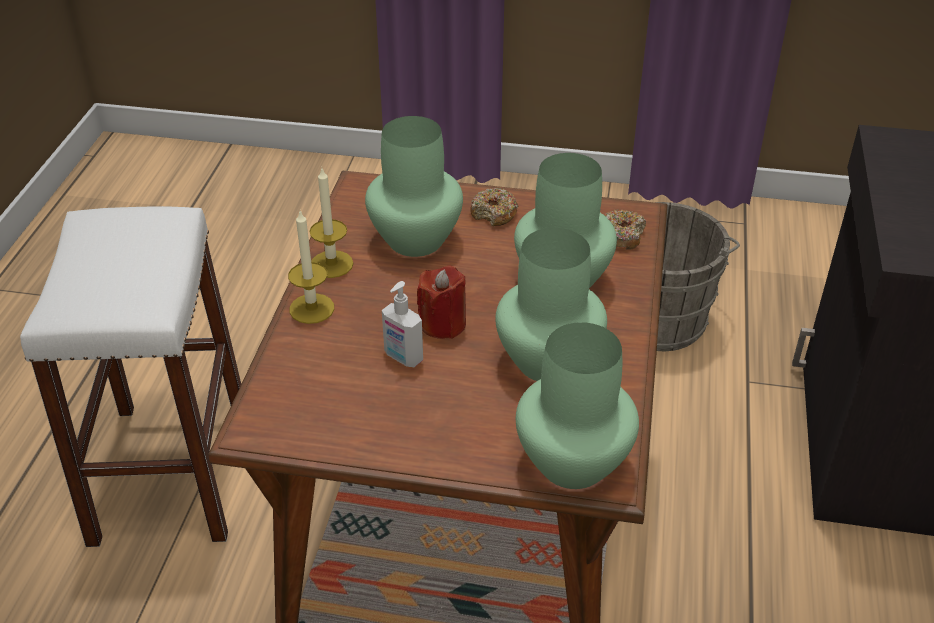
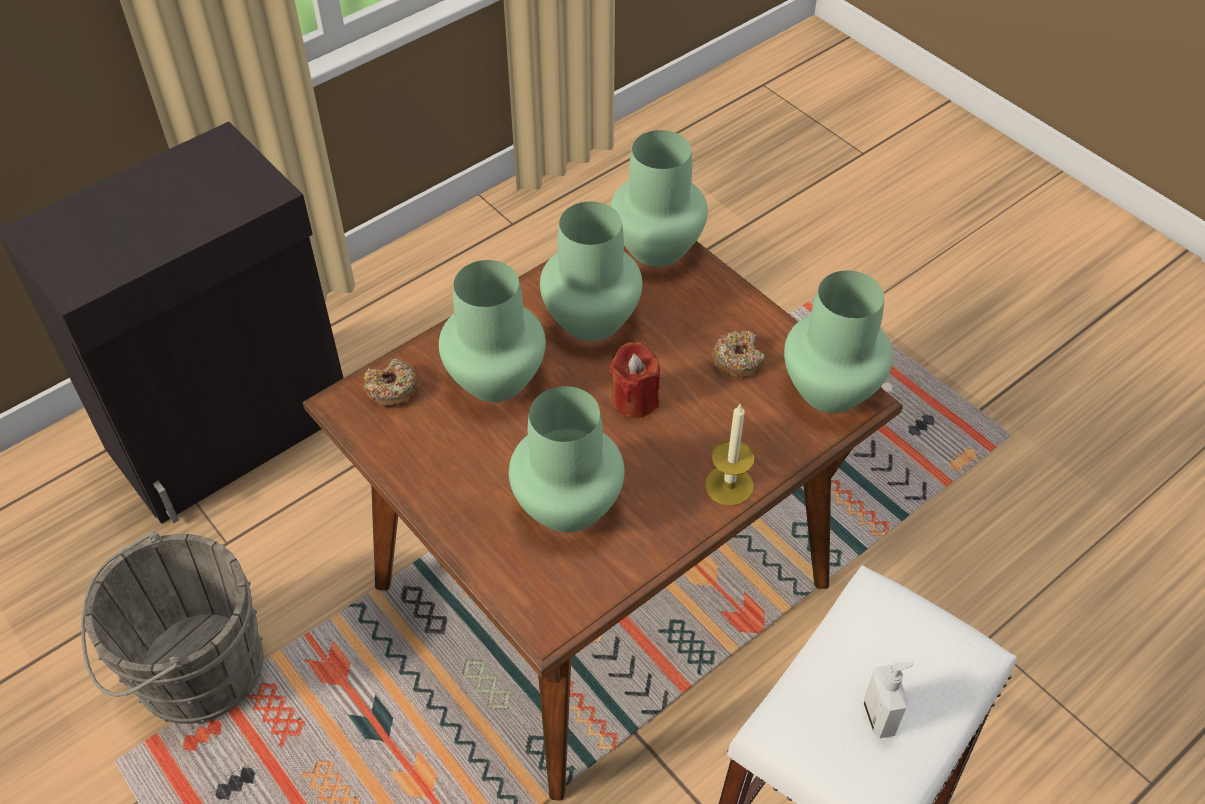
camera: 140 degrees left, 10 degrees up
candle [309,169,354,278] -> none
soap dispenser [382,281,423,367] -> soap dispenser moved to [863,662,914,738]
donut [471,188,519,226] -> donut moved to [712,331,765,378]
none -> green vase [784,271,893,413]

